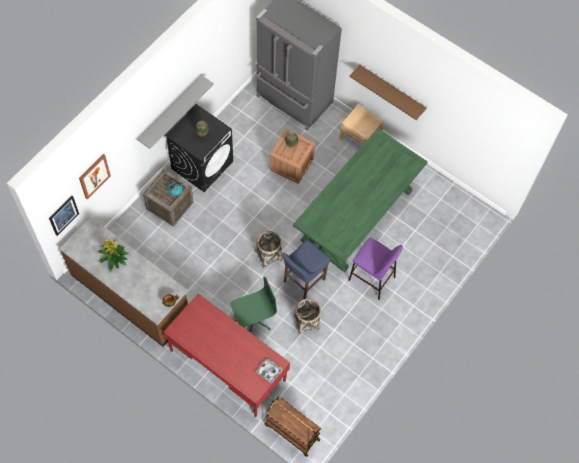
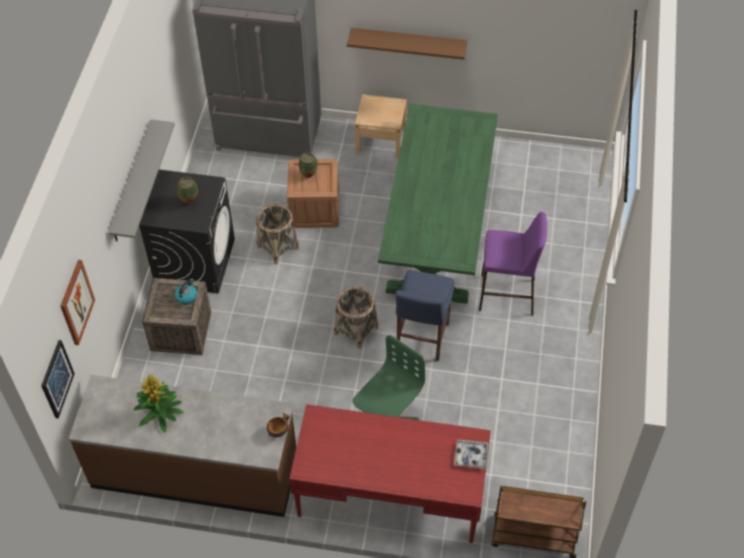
camera: 25 degrees left, 10 degrees down
basket [294,299,321,335] -> basket moved to [256,203,299,264]

